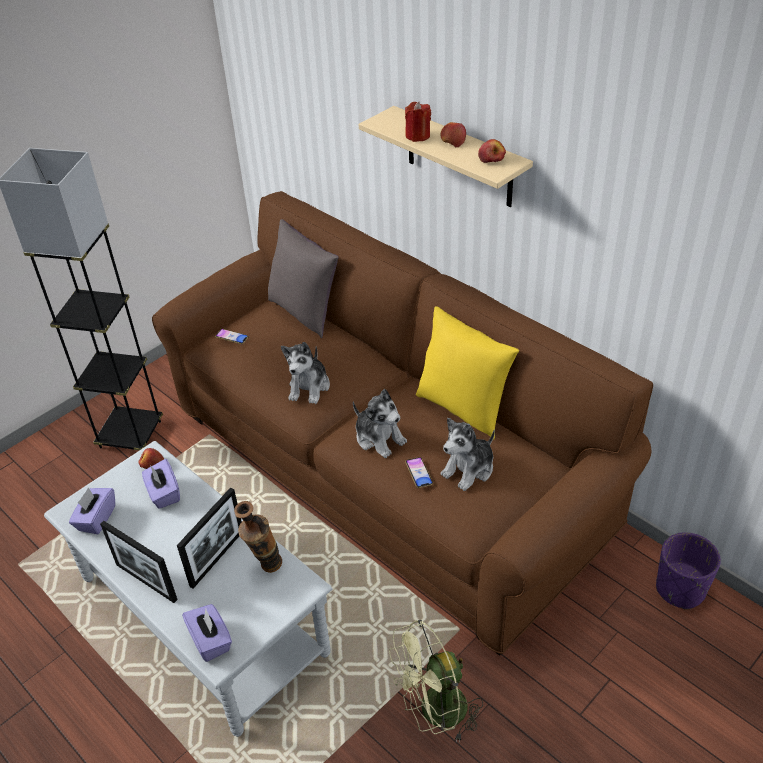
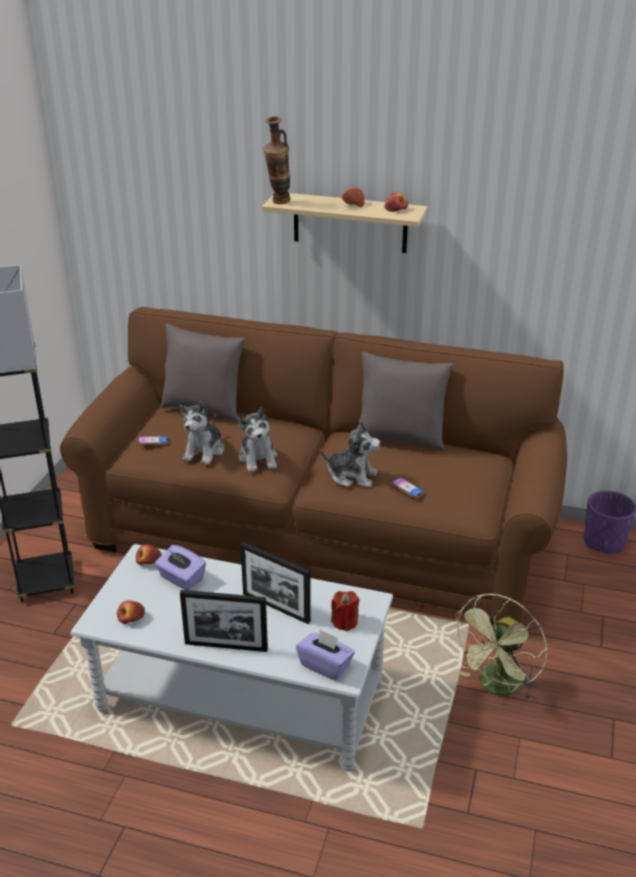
camera: 30 degrees left, 10 degrees down
purple tissue box [69,487,115,534] -> apple [117,600,145,624]
picture frame [177,488,242,589] -> picture frame turned 120 degrees clockwise [240,542,311,624]
vase [234,501,282,573] -> vase moved to [263,116,290,204]
red candle [405,102,431,142] -> red candle moved to [331,591,360,631]
yellow pillow [416,306,519,440] -> grey pillow [359,352,454,452]
plush toy [441,418,495,491] -> plush toy moved to [179,401,224,465]

